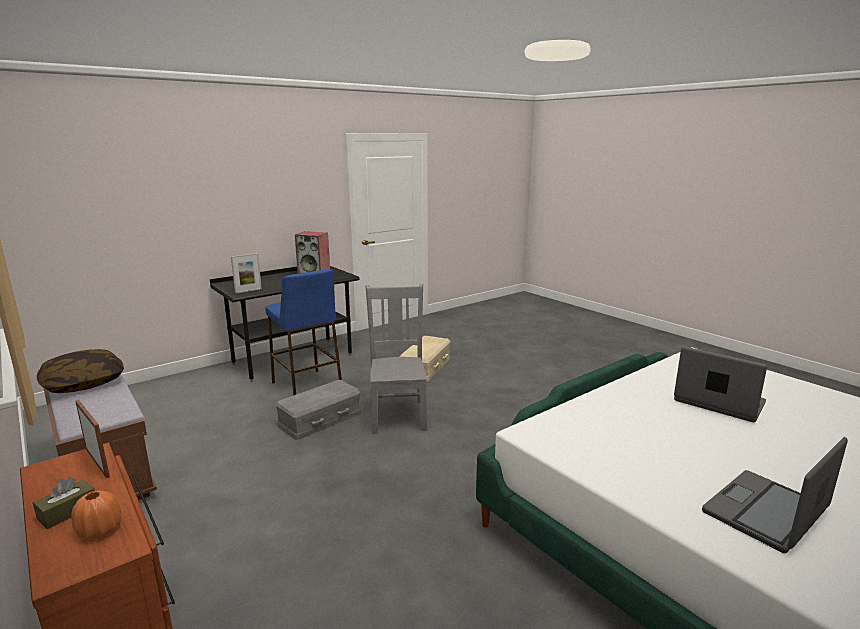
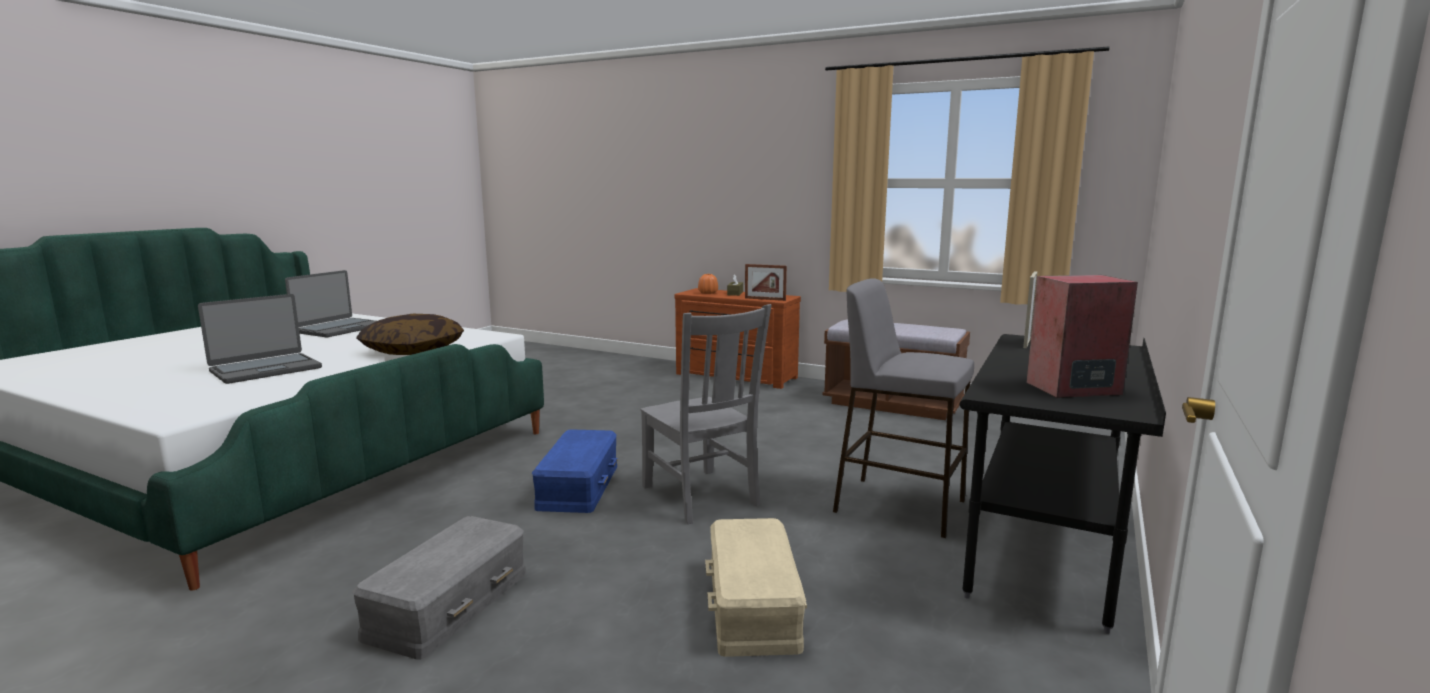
camera: 155 degrees right, 5 degrees down
pillow [37,349,124,393] -> pillow moved to [356,314,464,355]
blue stool [265,269,342,396] -> grey stool [833,278,974,538]
grey storage box [275,380,361,440] -> grey storage box moved to [352,516,526,659]
laptop [674,346,767,422] -> laptop turned 60 degrees counterclockwise [198,294,322,384]
none -> blue storage box [532,430,618,513]

